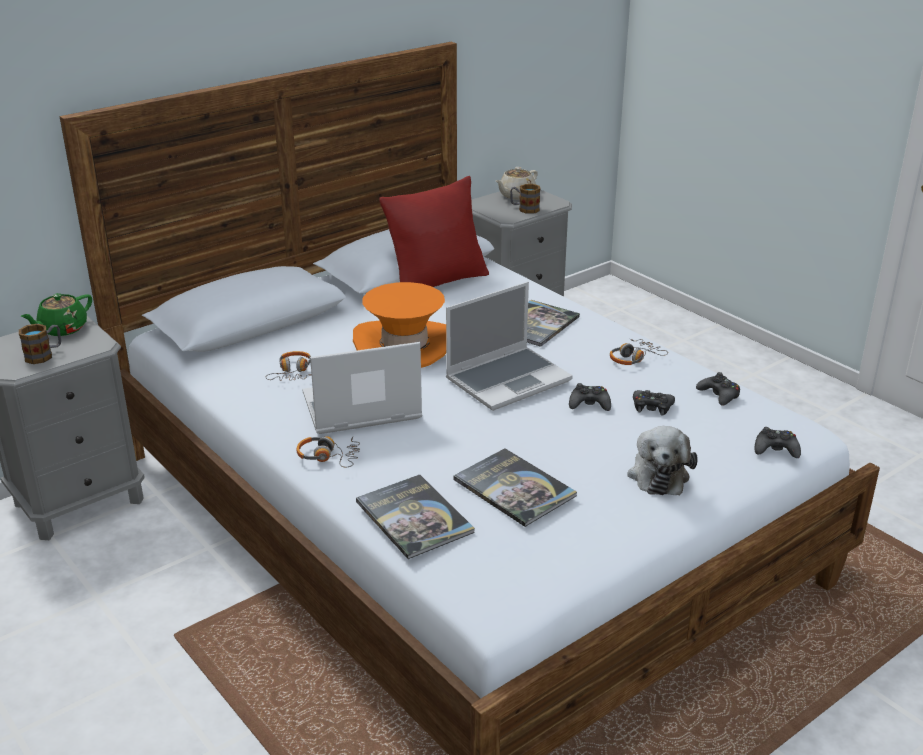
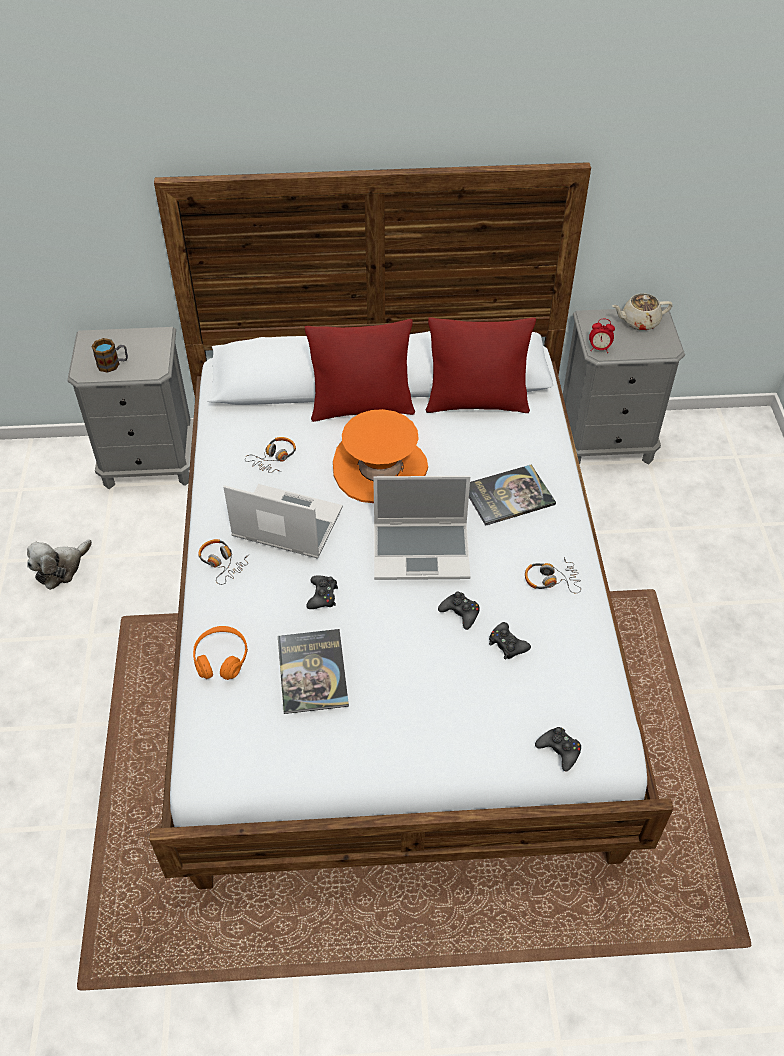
camera: 35 degrees right, 20 degrees up
green teapot [20,293,92,336] -> none
book [356,475,475,559] -> orange headphones [193,626,248,680]
mug [510,184,541,214] -> none
plush toy [627,426,698,495] -> plush toy moved to [27,539,92,590]
black game controller [696,372,740,406] -> black game controller moved to [306,575,338,609]
none -> red pillow [305,319,415,422]
none -> alarm clock [589,319,615,353]

